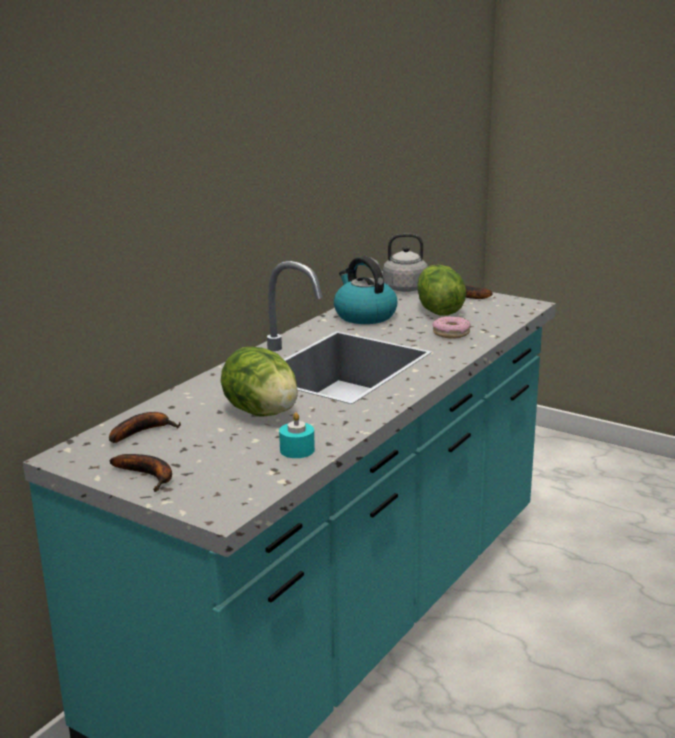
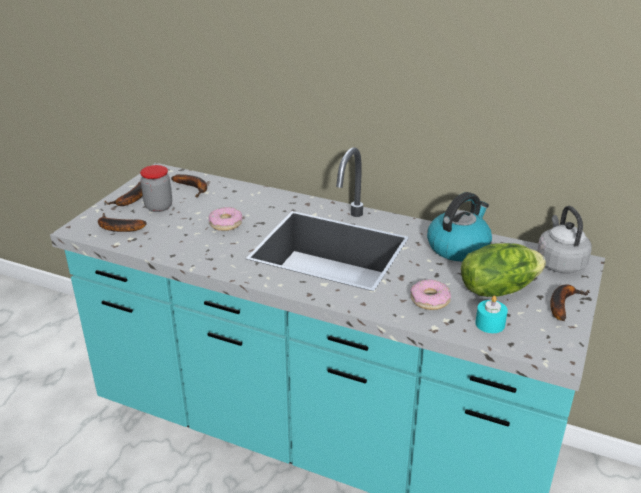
camera: 80 degrees right, 10 degrees up
lettuce [221,347,298,416] -> donut [209,207,242,231]
turquoise candle [279,412,315,458] -> turquoise candle moved to [475,295,508,333]
none -> banana [98,213,146,232]
none -> jar [140,165,172,212]

